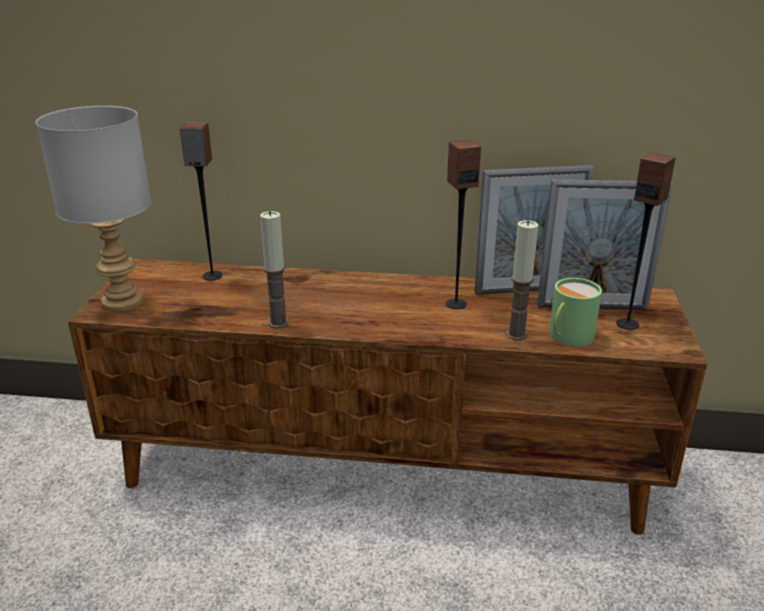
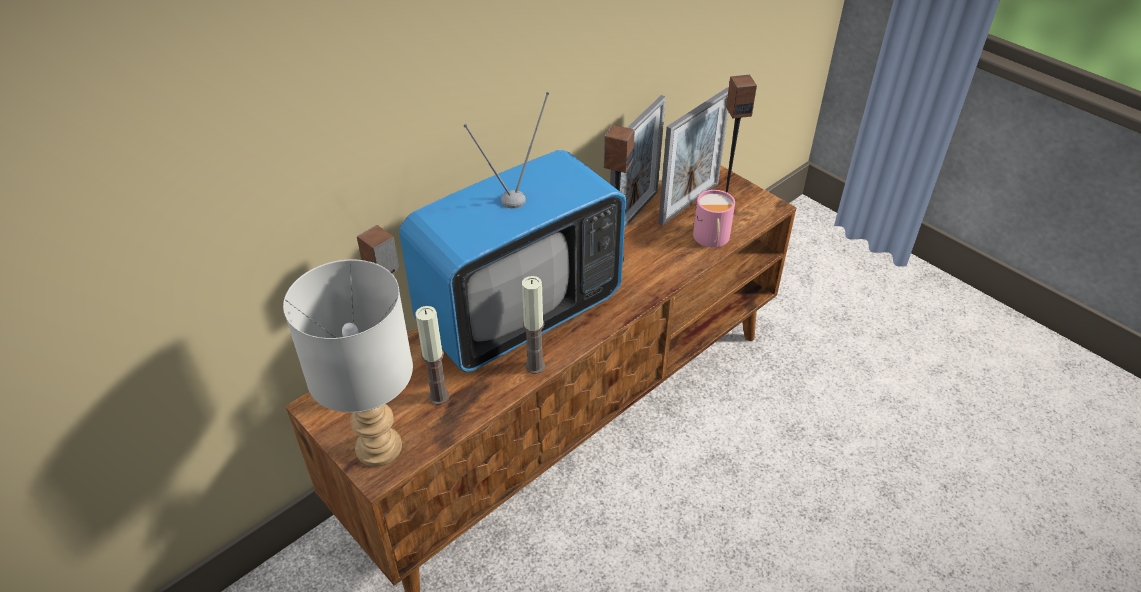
camera: 50 degrees left, 15 degrees up
candle [506,220,539,340] -> candle moved to [416,306,450,405]
green mug [549,278,602,347] -> pink mug [693,190,735,248]
none -> television [399,92,626,372]

